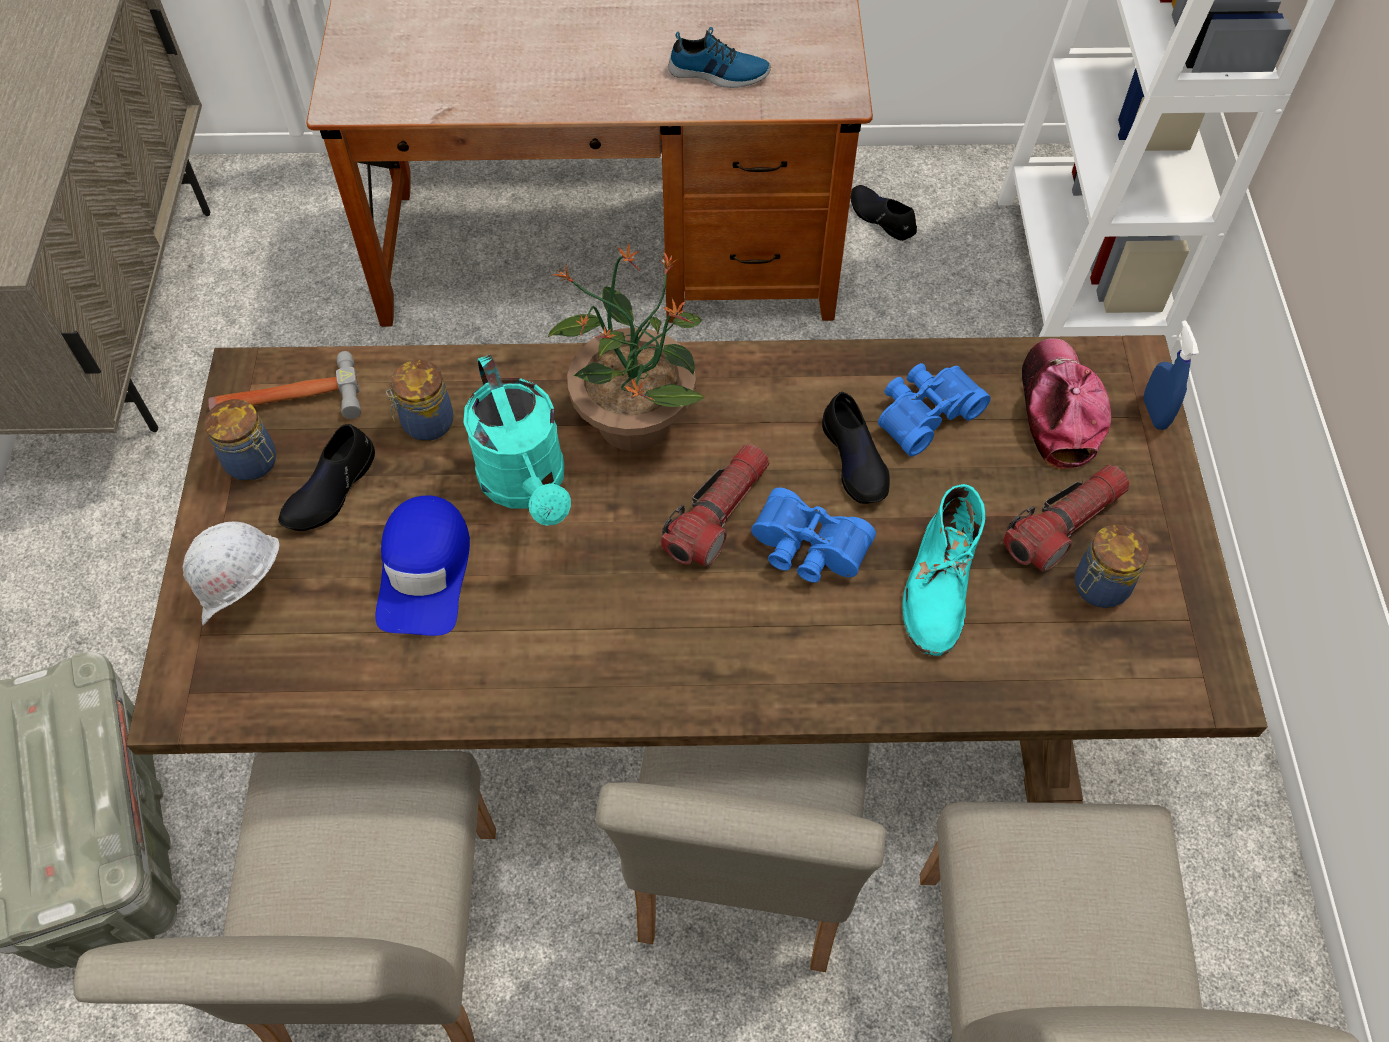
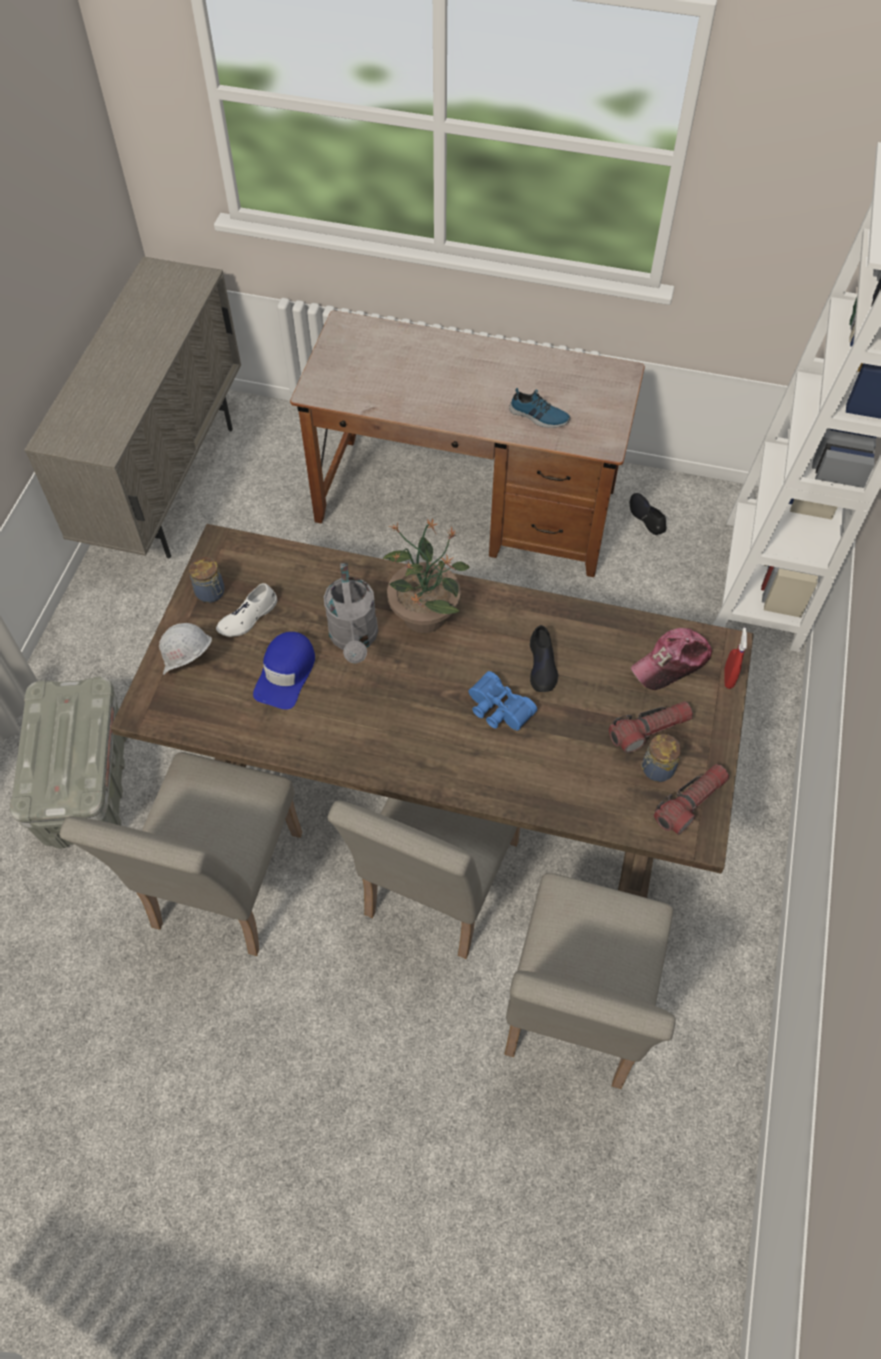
camera: 15 degrees right, 0 degrees up
hammer [208,351,361,419] -> none
black shoe [278,424,375,531] -> white shoe [216,583,277,637]
jar [386,360,454,441] -> none
turquoise watering can [463,355,571,526] -> grey watering can [324,563,378,663]
flashlight [661,444,769,567] -> flashlight moved to [654,764,729,835]
blue binoculars [878,363,991,456] -> none
turquoise boot [903,484,985,656] -> none
cap [1022,338,1111,469] -> cap turned 135 degrees counterclockwise [631,628,712,690]
blue spray bottle [1143,320,1199,430] -> red spray bottle [724,628,747,689]

